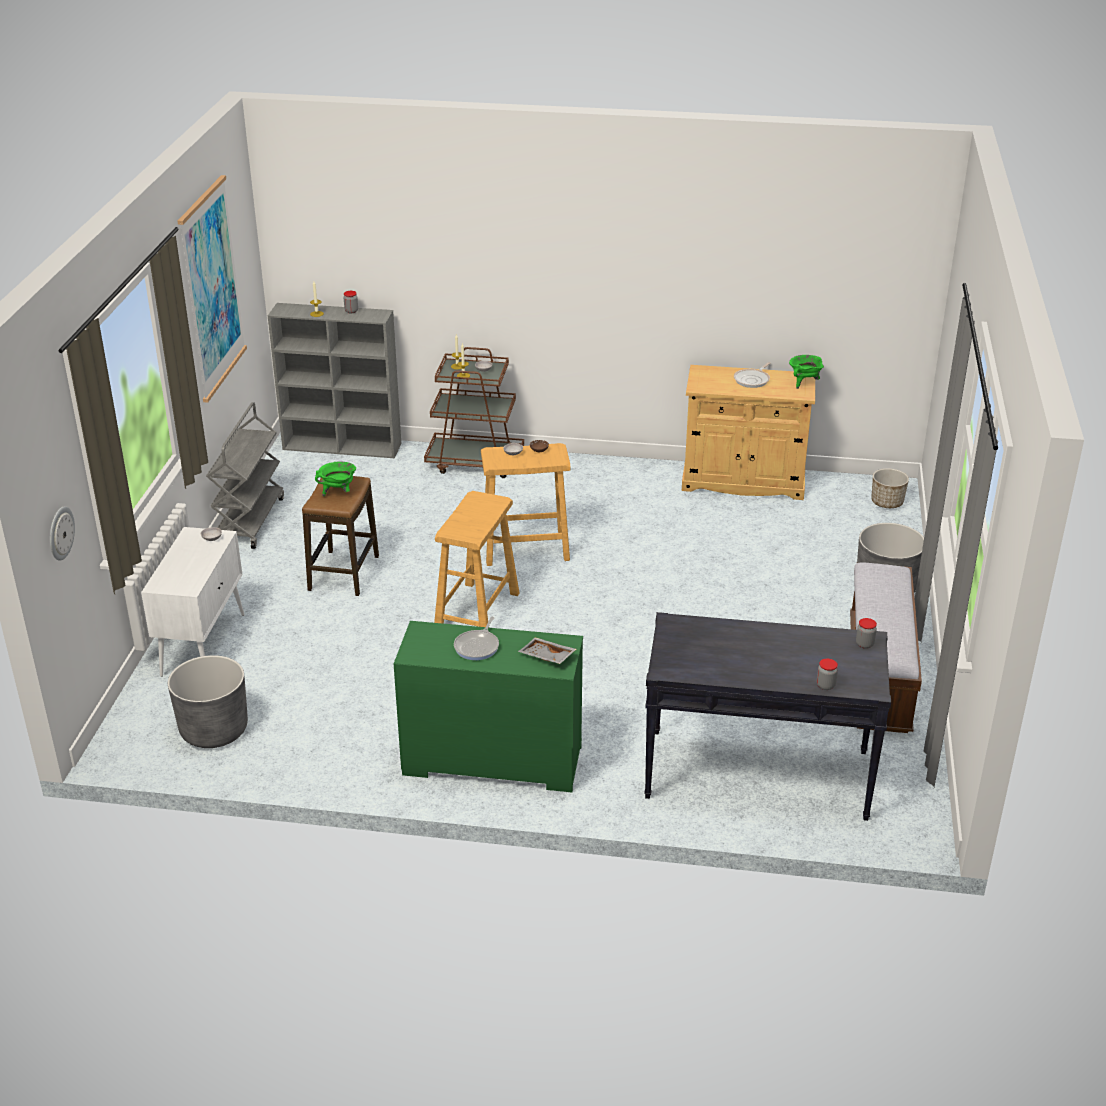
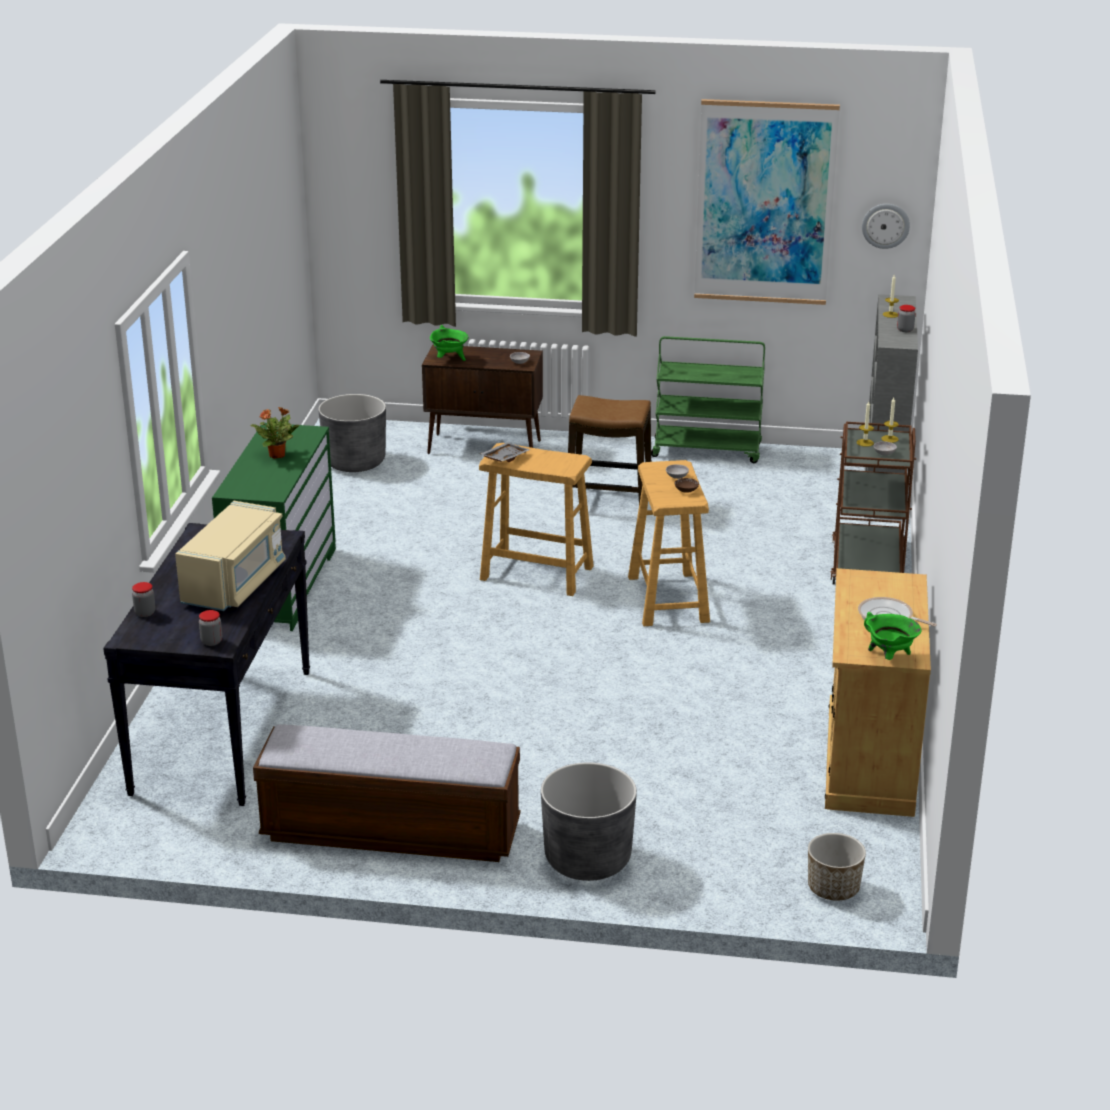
camera: 90 degrees right, 5 degrees down
wall clock [50,506,75,561] -> wall clock moved to [862,204,910,249]
white cabinet [141,527,244,677] -> brown cabinet [422,344,543,454]
grey cart [206,402,284,549] -> green cart [651,336,765,463]
green cooking pot [315,461,356,496] -> green cooking pot moved to [430,325,469,361]
frying pan [454,617,499,660] -> potted plant [251,407,299,459]
grey tray [518,638,576,664] -> grey tray moved to [480,442,530,462]
none -> beige microwave [175,501,286,611]

